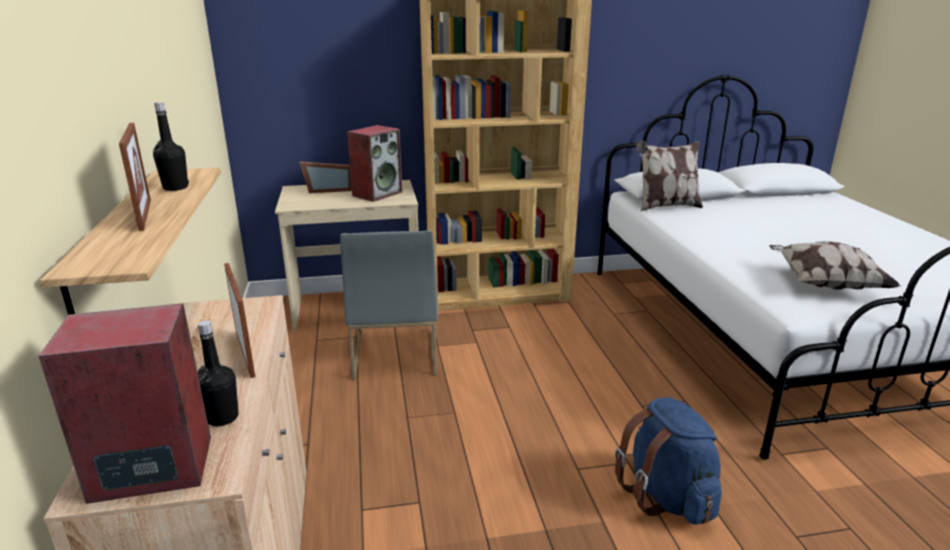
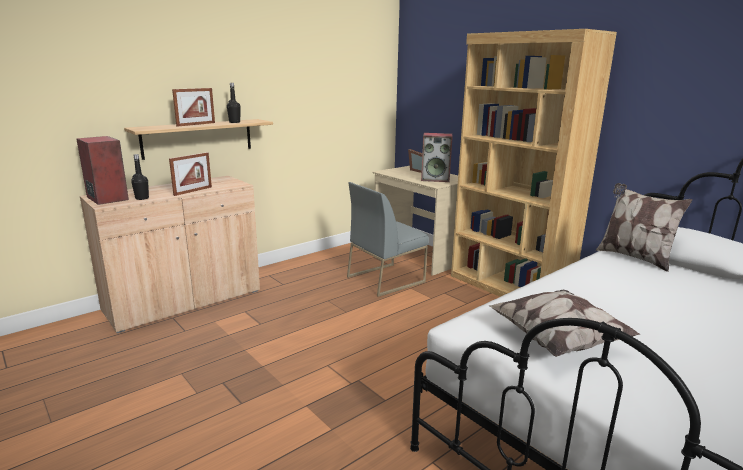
camera: 60 degrees right, 5 degrees down
blue backpack [615,397,722,525] -> none

